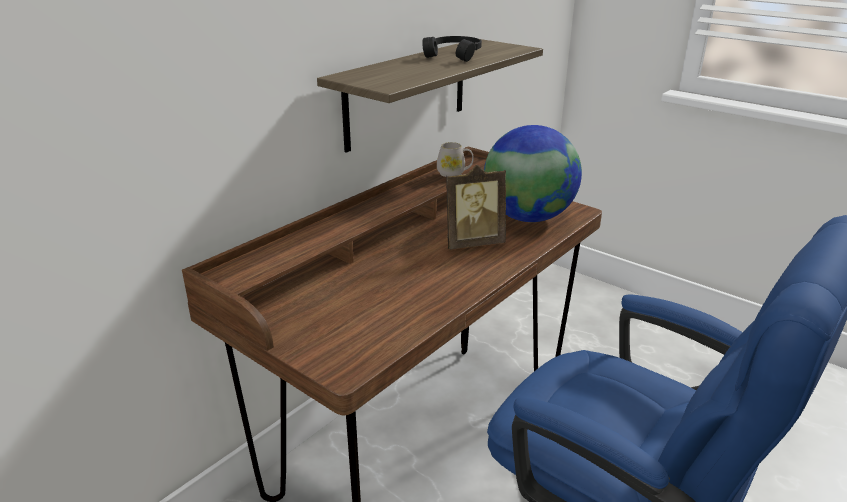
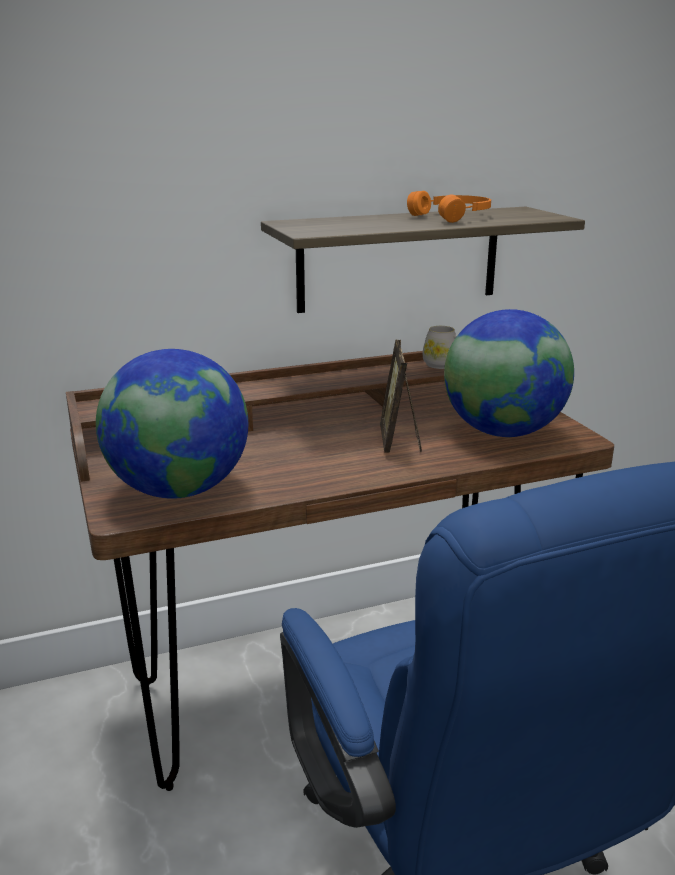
camera: 30 degrees right, 5 degrees down
black headphones [422,36,482,62] -> orange headphones [407,191,491,223]
picture frame [446,165,506,250] -> picture frame turned 75 degrees clockwise [380,340,422,453]
none -> globe [96,349,248,499]

